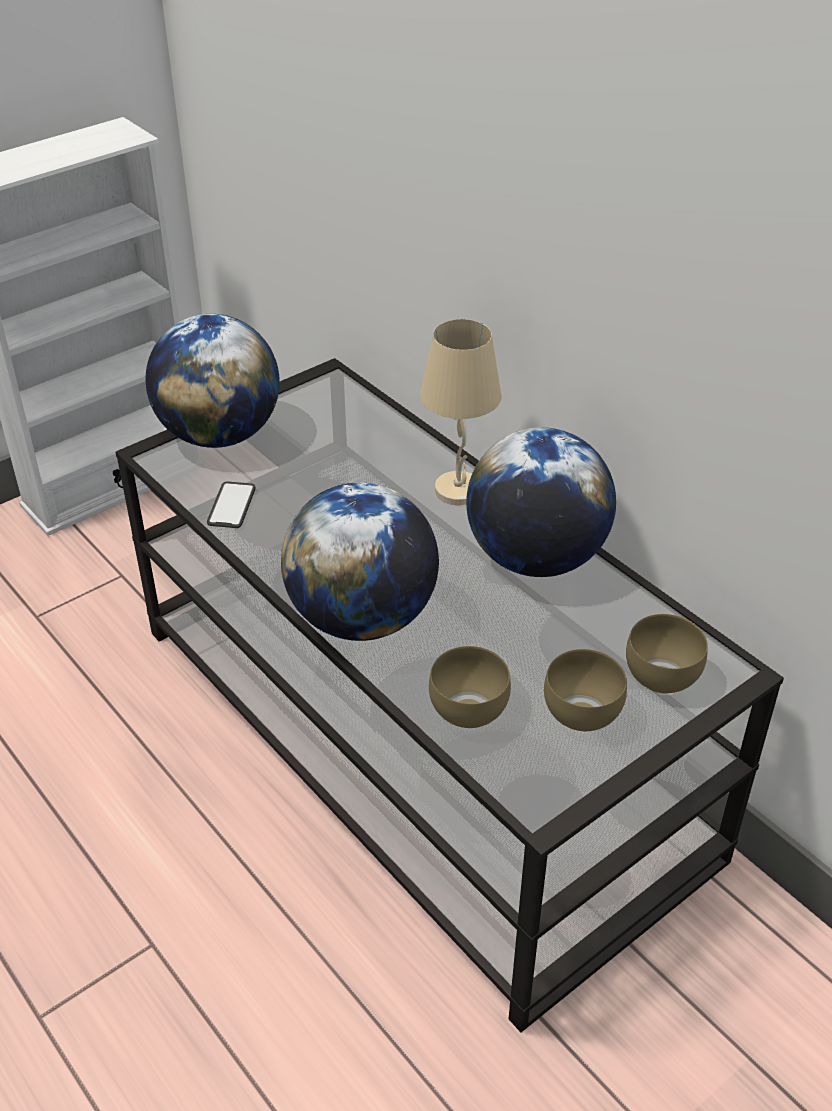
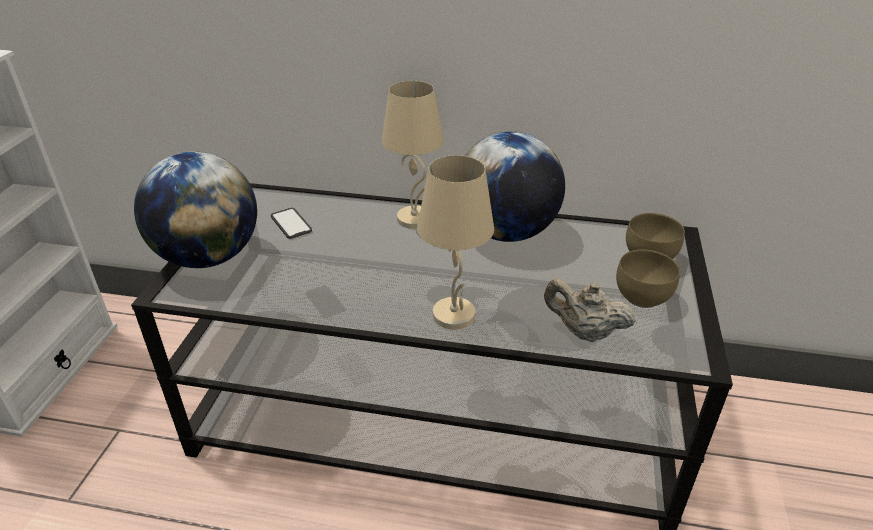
camera: 40 degrees left, 5 degrees down
phone [207,481,255,528] -> phone moved to [271,208,312,239]
globe [281,483,439,641] -> beige table lamp [417,155,494,330]
brown bowl [429,646,511,728] -> beige teapot [544,279,636,342]

